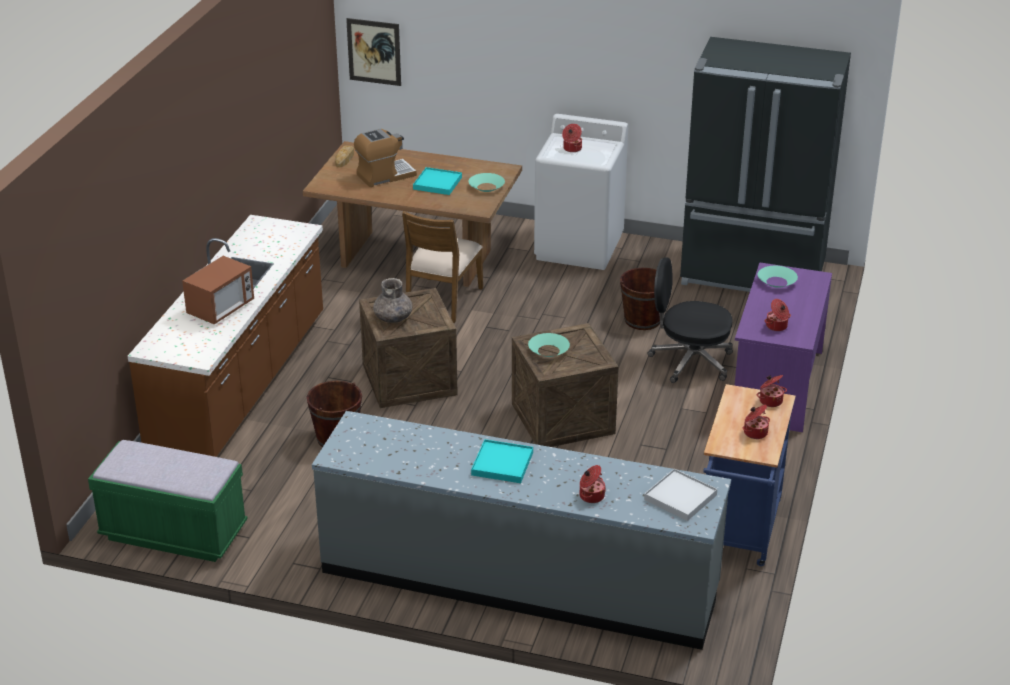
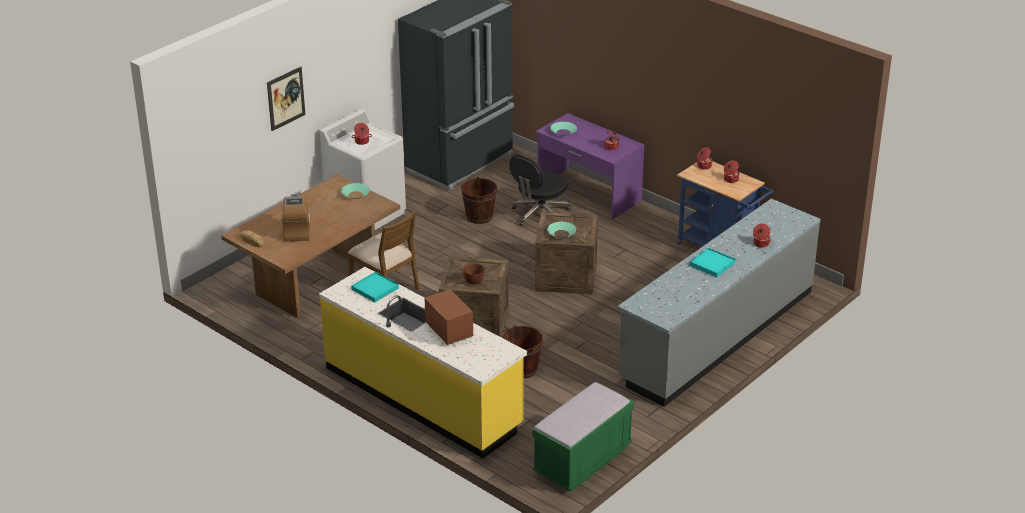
camera: 65 degrees left, 0 degrees up
brown counter [128,215,323,457] -> yellow counter [319,267,527,458]
picture [346,18,401,86] -> picture moved to [267,67,305,131]
grey vase [373,278,412,323] -> brown bowl [463,263,484,284]
turquoise tray [413,167,462,195] -> turquoise tray moved to [351,272,399,302]
white tray [644,469,717,521] -> none

